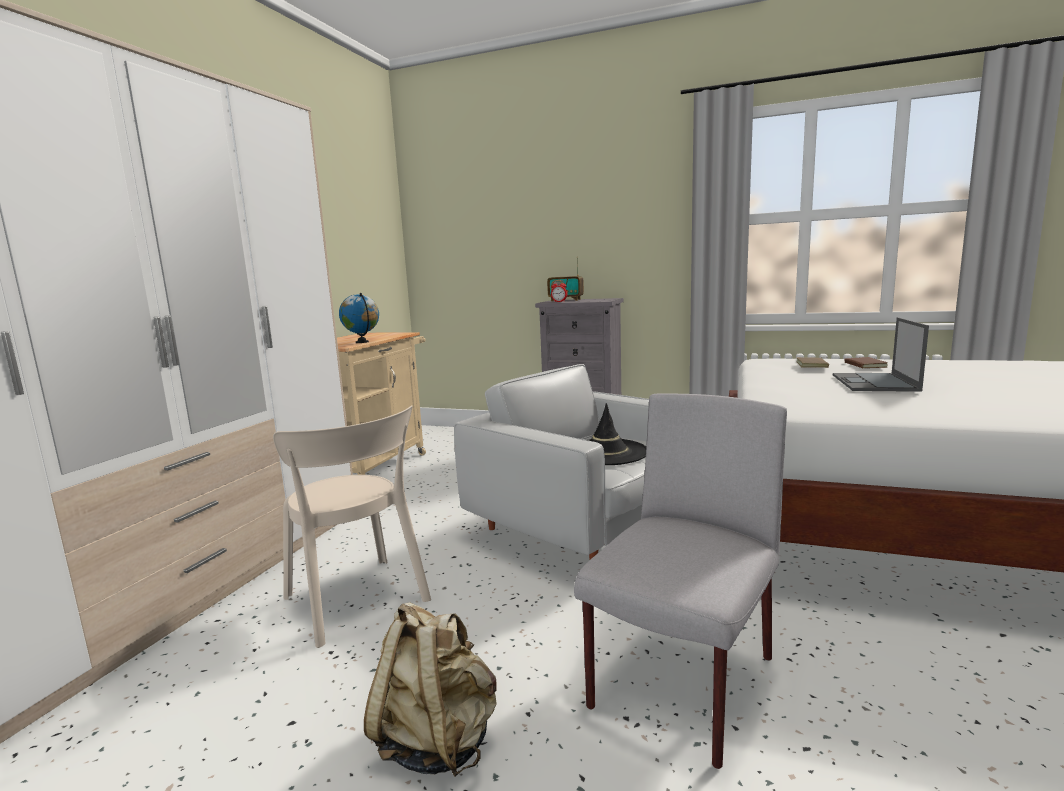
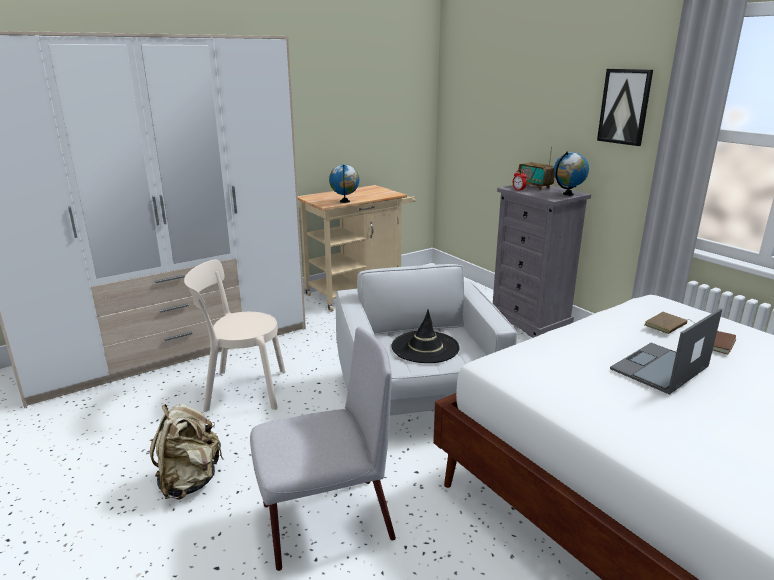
camera: 35 degrees right, 10 degrees up
beige chair [273,405,431,648] -> beige chair turned 90 degrees clockwise [184,260,286,412]
none -> globe [554,152,589,196]
none -> picture [597,69,653,146]

